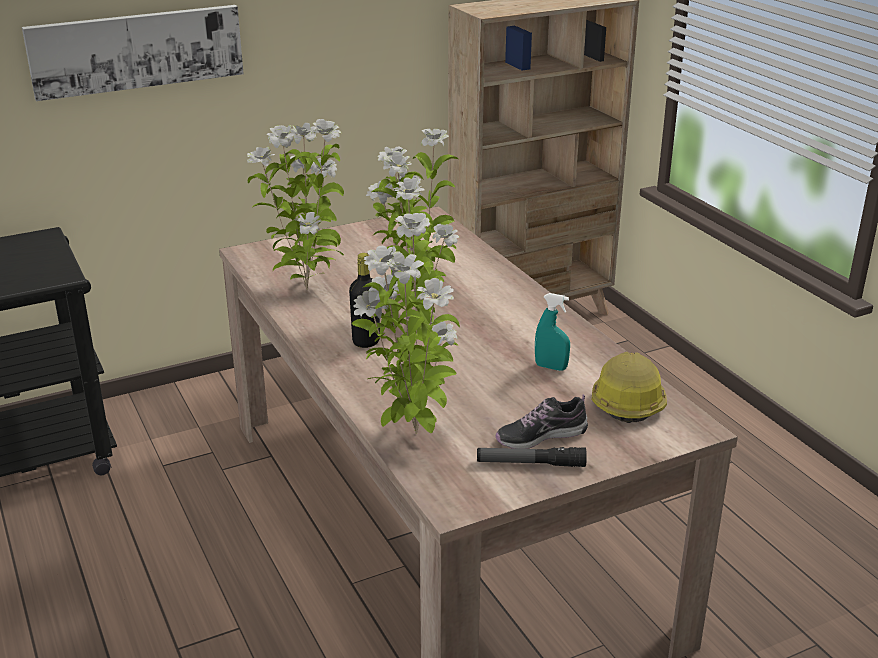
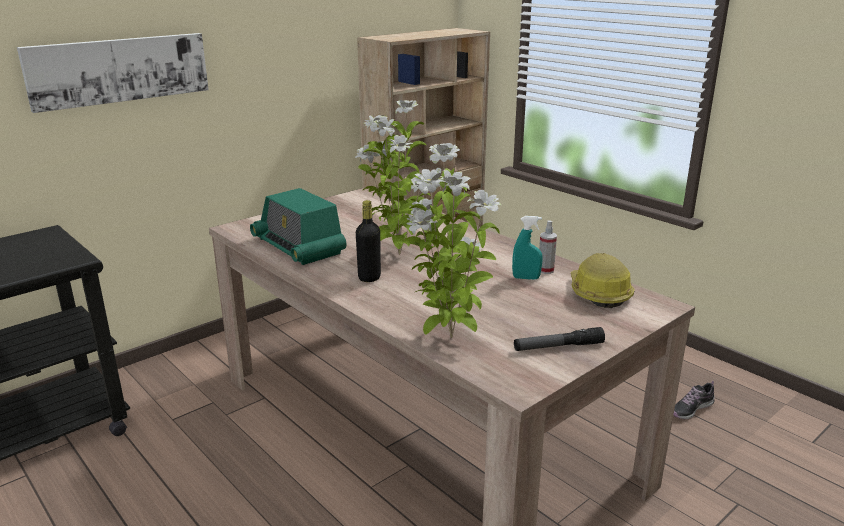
camera: 15 degrees left, 5 degrees down
potted plant [247,119,344,290] -> radio [250,188,346,265]
shoe [495,394,588,449] -> shoe moved to [673,381,715,419]
none -> spray bottle [539,220,557,274]

